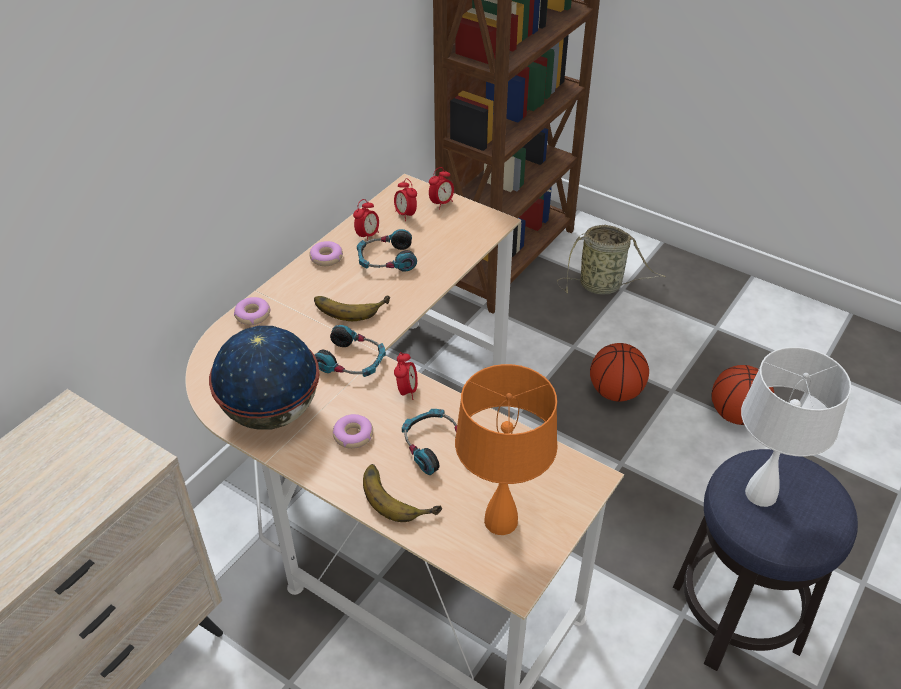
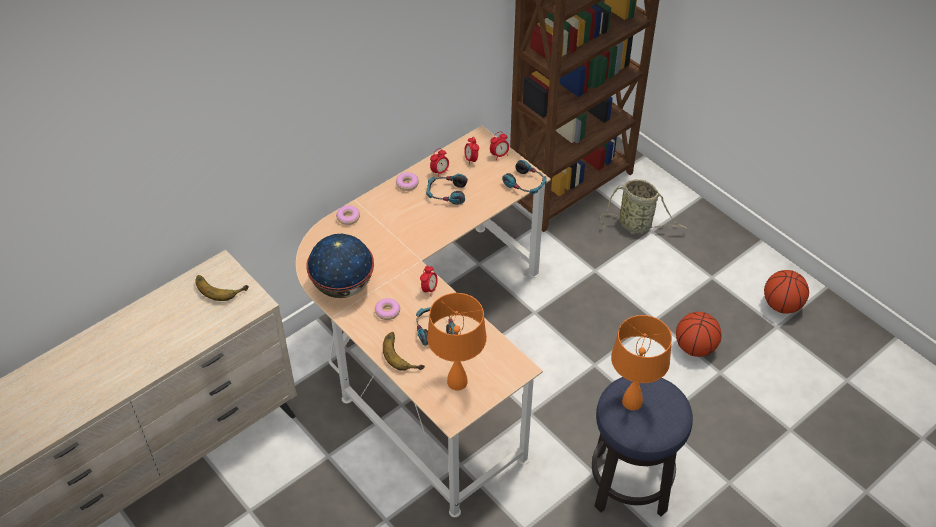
camera: 15 degrees right, 5 degrees up
banana [314,295,390,321] -> banana moved to [195,275,249,301]
headphones [315,325,386,377] -> headphones moved to [502,160,547,194]
basketball [590,343,649,402] -> basketball moved to [764,270,809,313]
white table lamp [741,347,852,507] -> orange table lamp [611,315,672,410]

